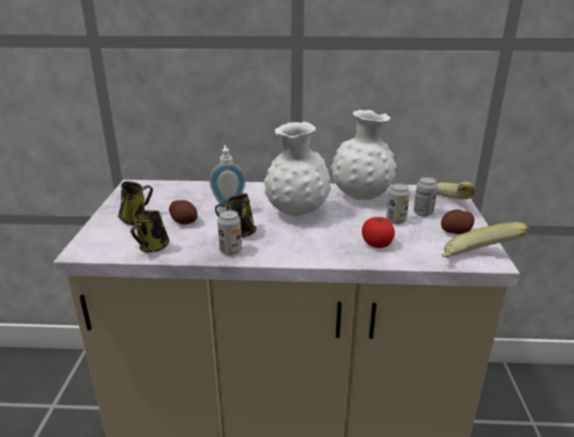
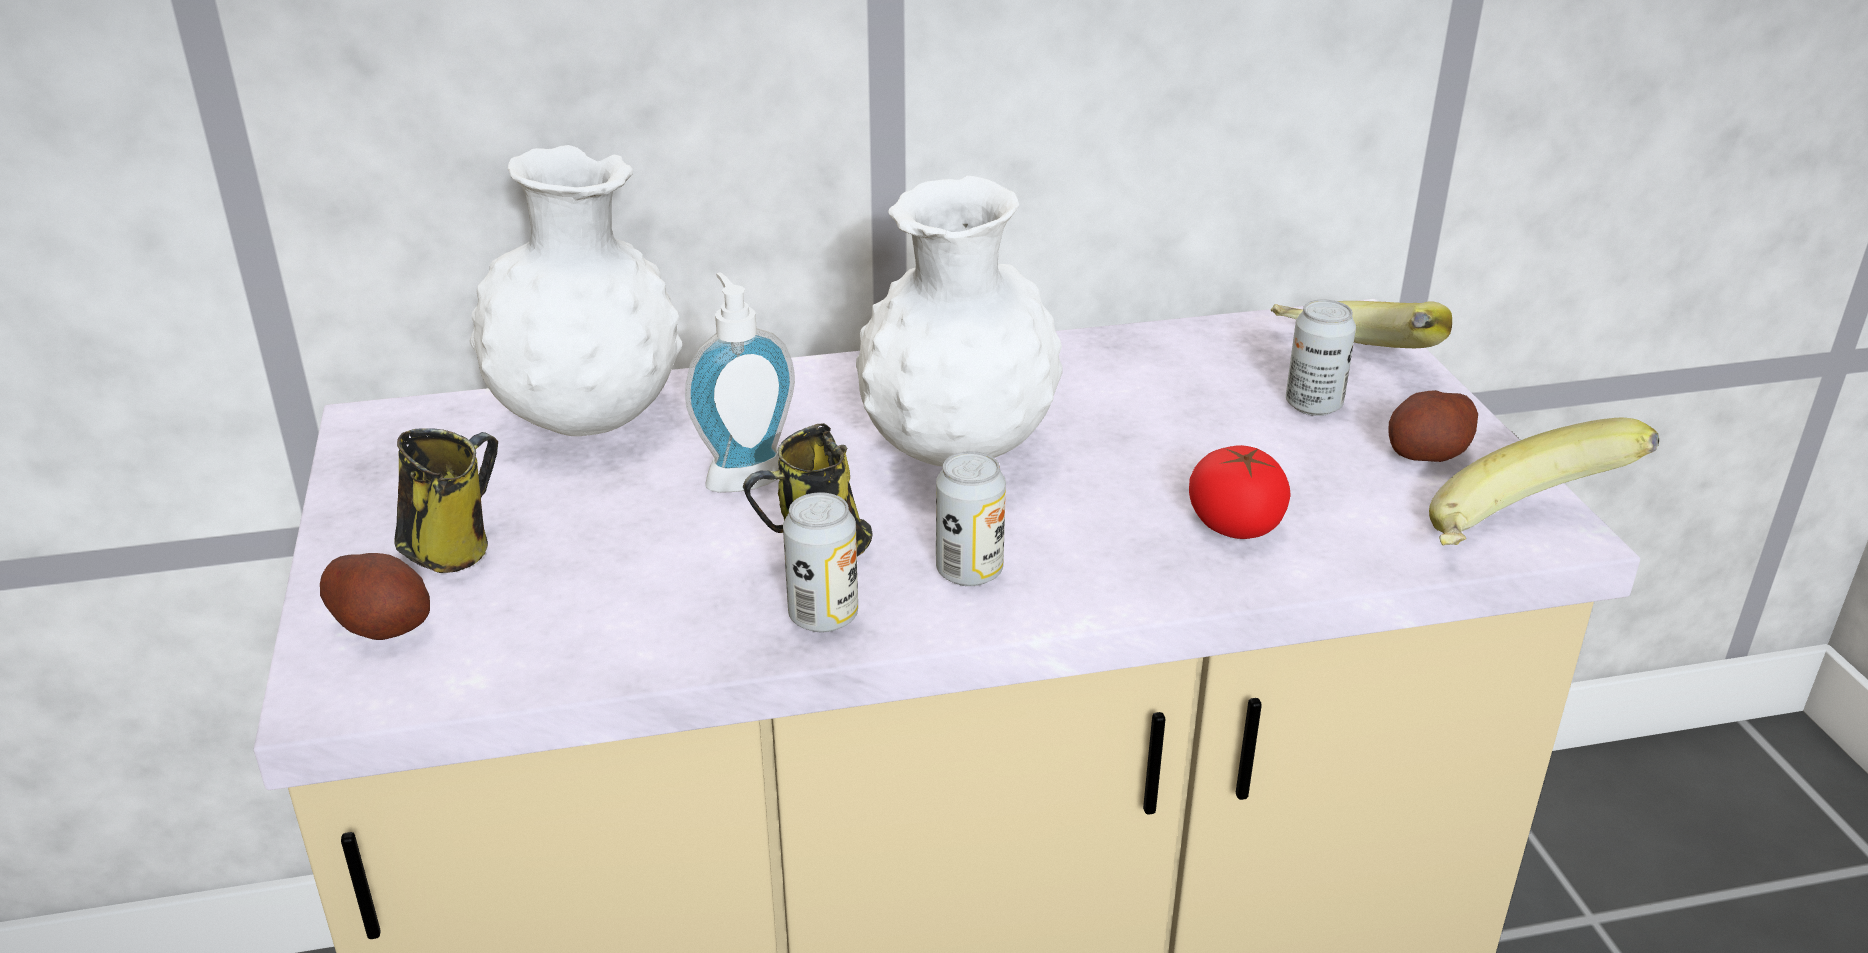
camera: 15 degrees left, 5 degrees up
mug [130,207,169,253] -> none
potato [169,200,198,225] -> potato moved to [320,553,430,640]
white vase [331,110,397,200] -> white vase moved to [469,145,682,436]
can [386,183,410,224] -> can moved to [936,451,1006,586]

